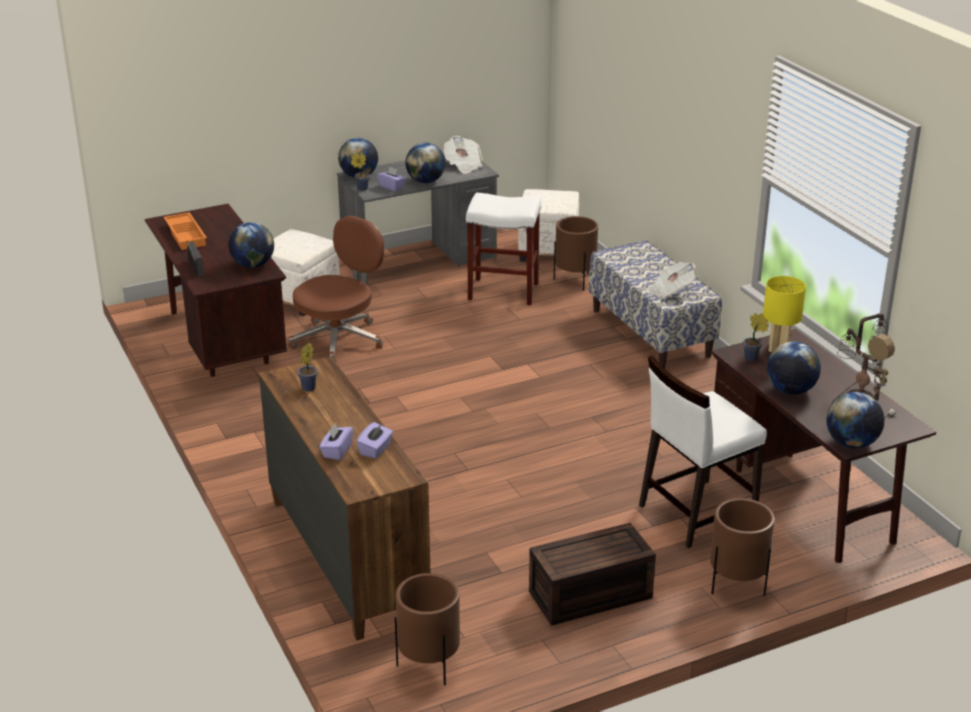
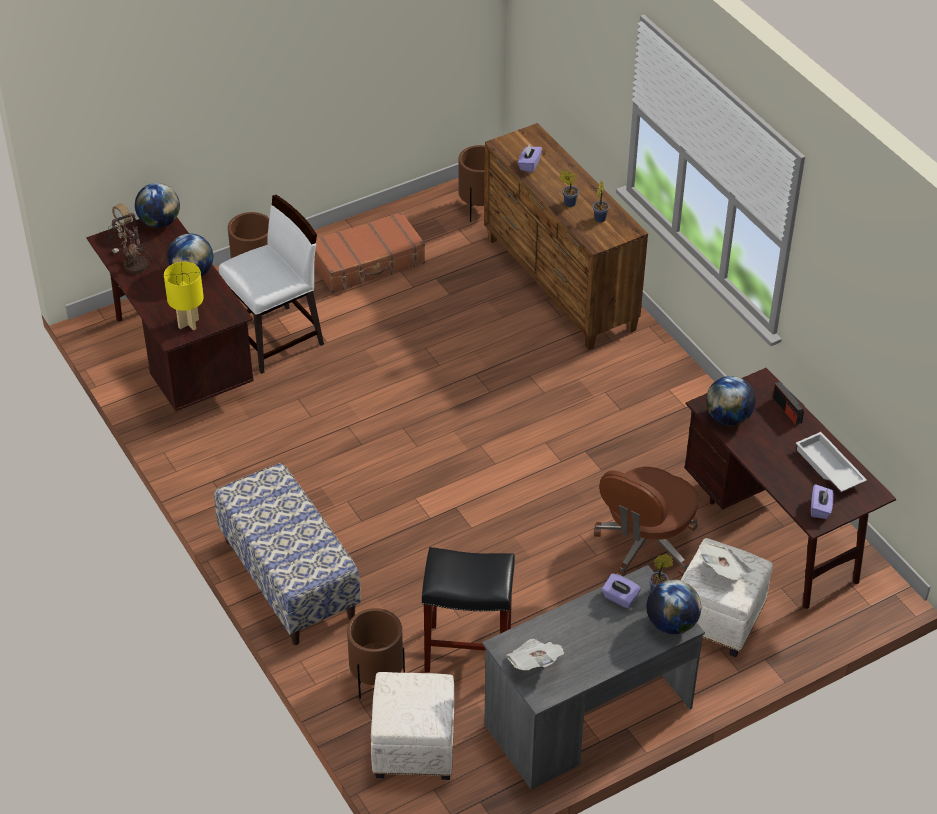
camera: 175 degrees right, 15 degrees up
orange tray [164,212,207,250] -> white tray [796,432,867,492]
purple tissue box [319,423,353,460] -> purple tissue box moved to [811,484,834,519]
globe [405,143,446,183] -> none
white stool [466,193,541,305] -> black stool [422,547,515,672]
brown storage box [529,523,656,626] -> brown suitcase [314,211,425,293]
newspaper [646,262,696,299] -> newspaper moved to [699,542,752,581]
potted plant [743,313,769,361] -> potted plant moved to [559,170,579,207]

